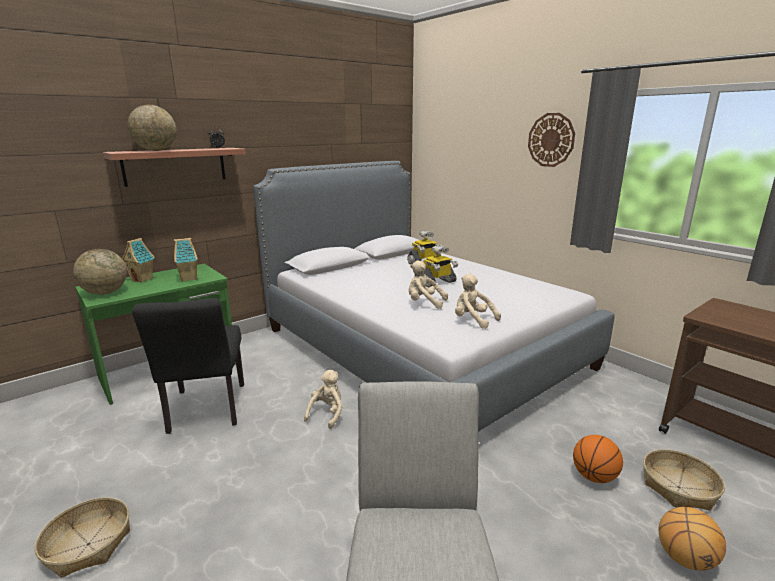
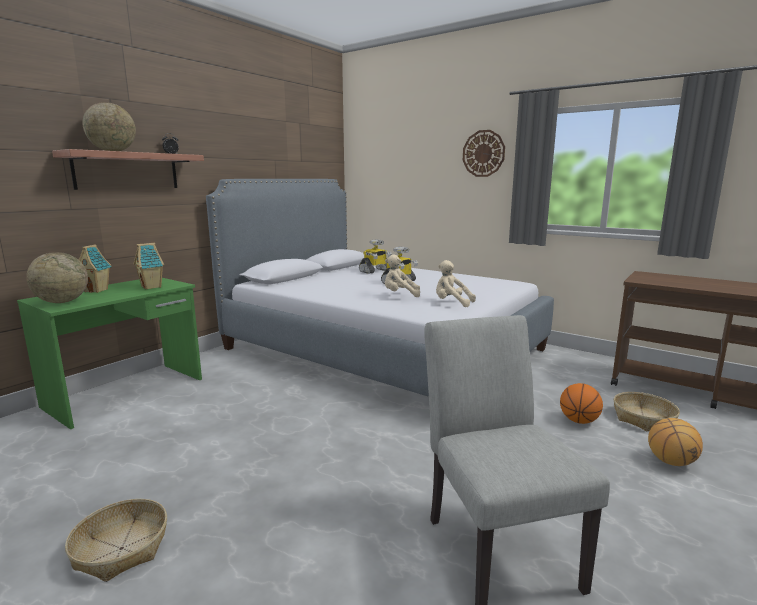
camera: 15 degrees left, 5 degrees down
black chair [132,298,244,434] -> none
beige plush toy [304,370,342,429] -> none

